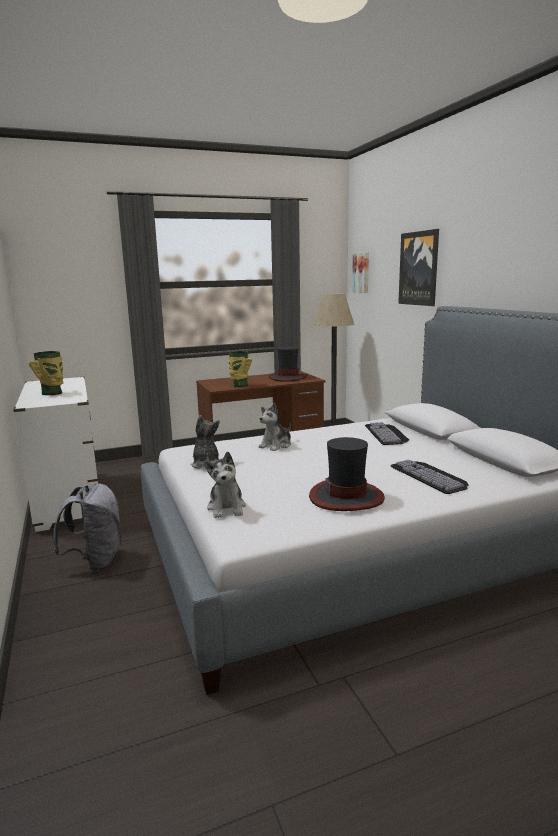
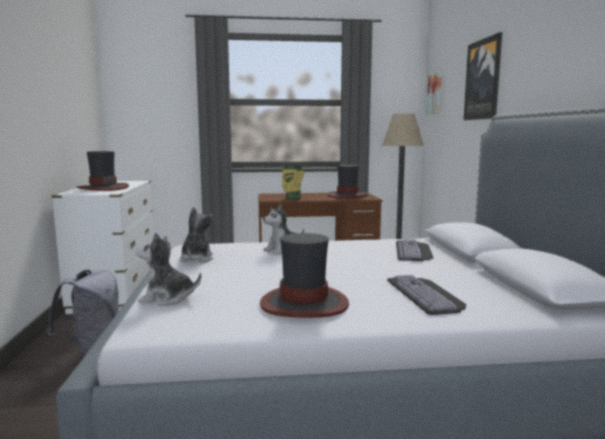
camera: 15 degrees right, 5 degrees down
vase [29,351,63,395] -> hat [77,151,129,191]
plush toy [204,452,246,518] -> plush toy turned 90 degrees clockwise [136,232,201,306]

